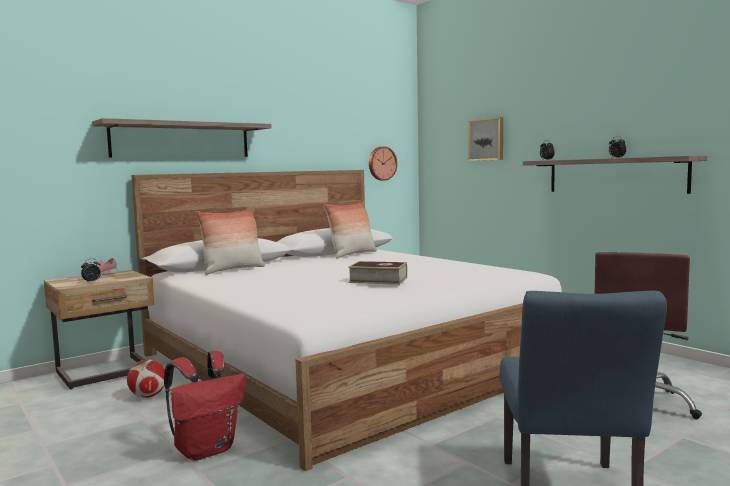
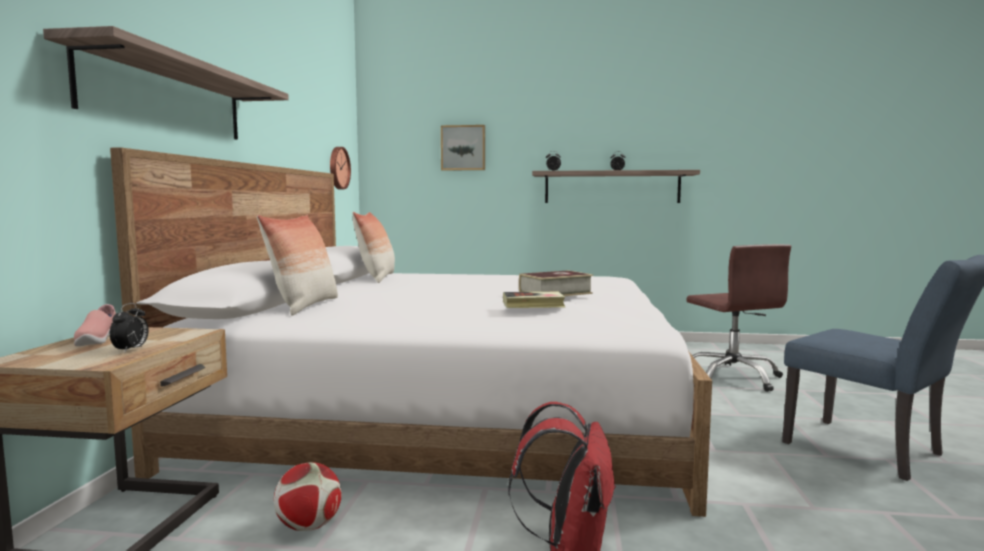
camera: 45 degrees left, 0 degrees up
none -> book [503,292,565,308]

